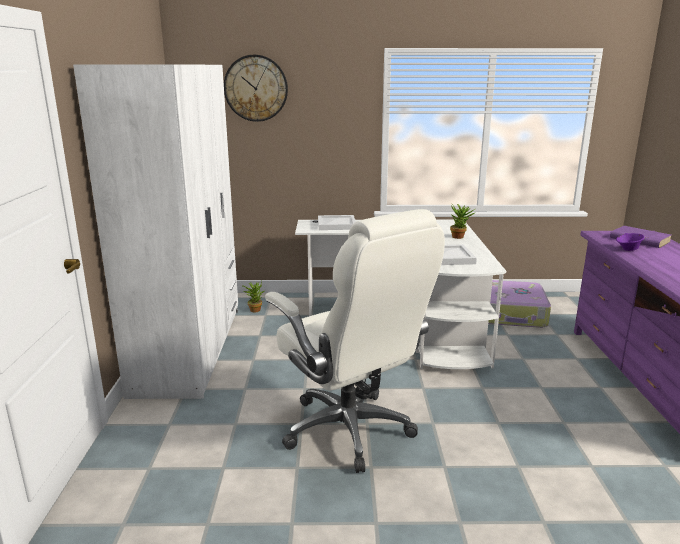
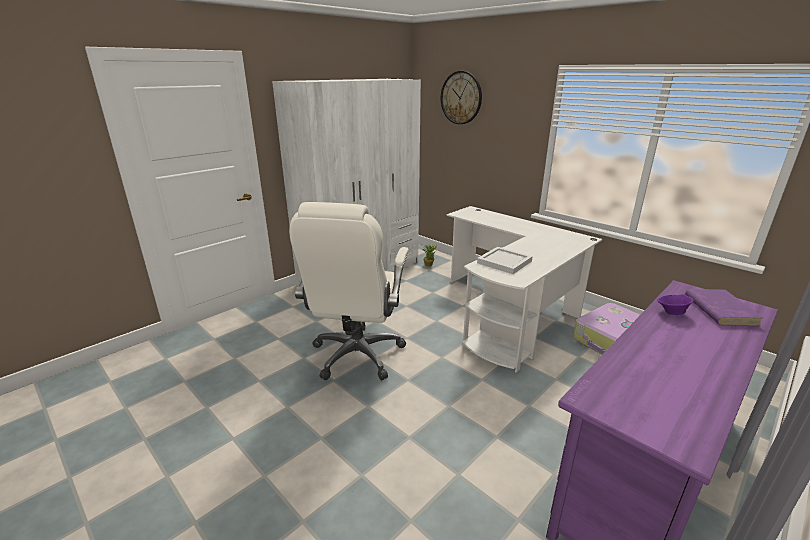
camera: 45 degrees right, 5 degrees up
white tray [318,215,356,230] -> none
potted plant [450,204,476,239] -> none

